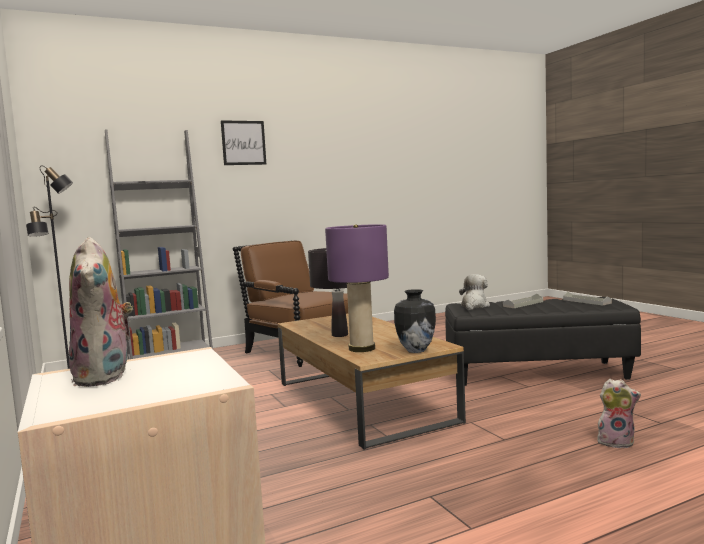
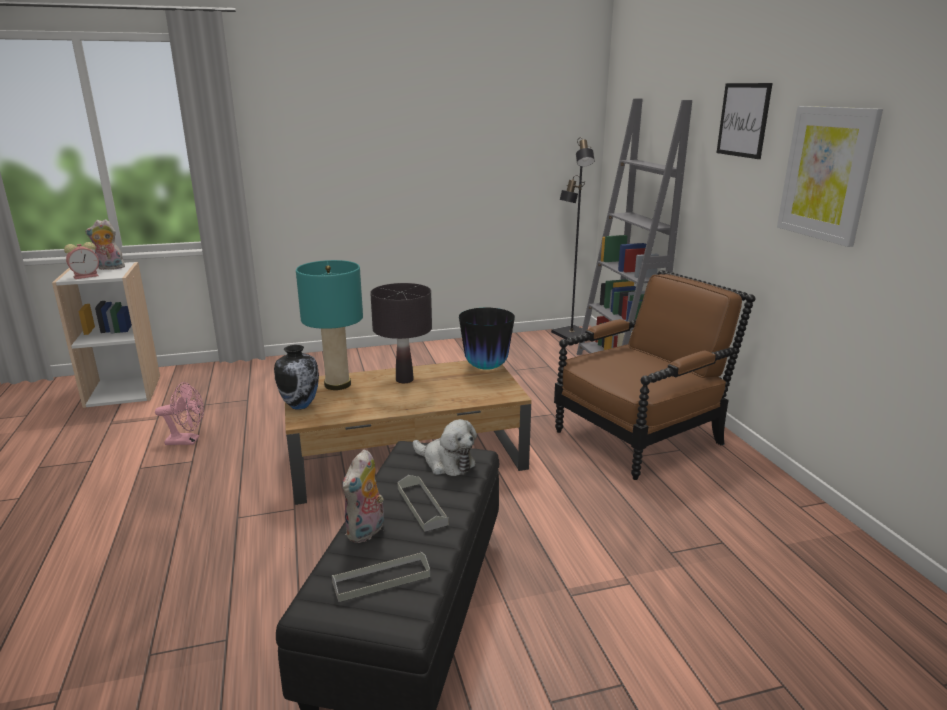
camera: 100 degrees right, 15 degrees up
purple table lamp [325,224,389,352] -> turquoise table lamp [296,260,363,390]
plush toy [597,379,641,448] -> plush toy moved to [342,449,384,543]
none -> alarm clock [64,242,99,279]
none -> pink fan [155,382,204,445]
none -> vase [459,308,515,370]
none -> picture [777,106,883,247]

